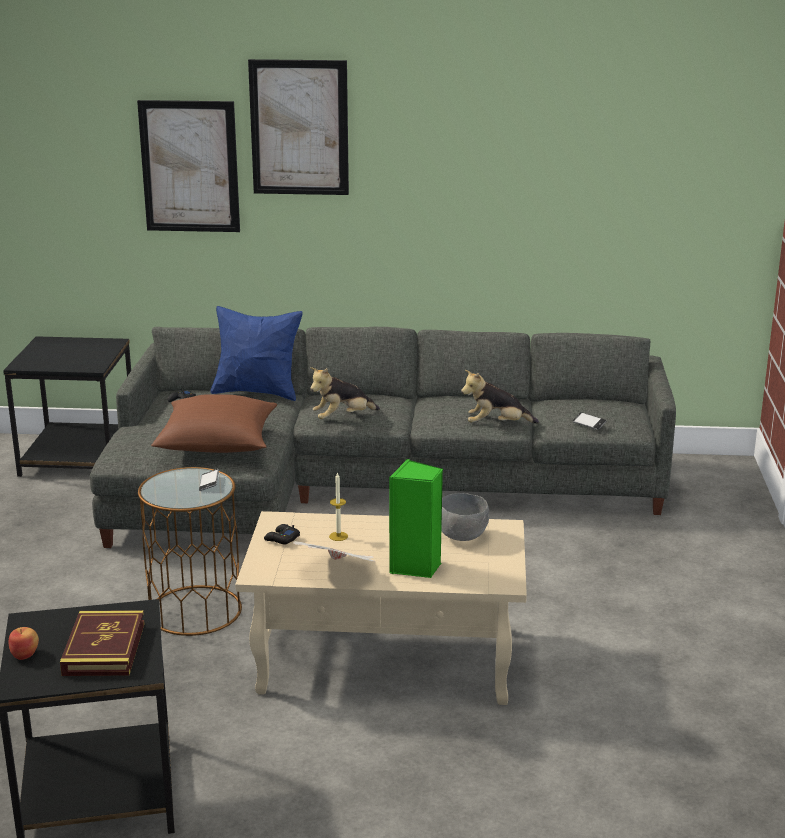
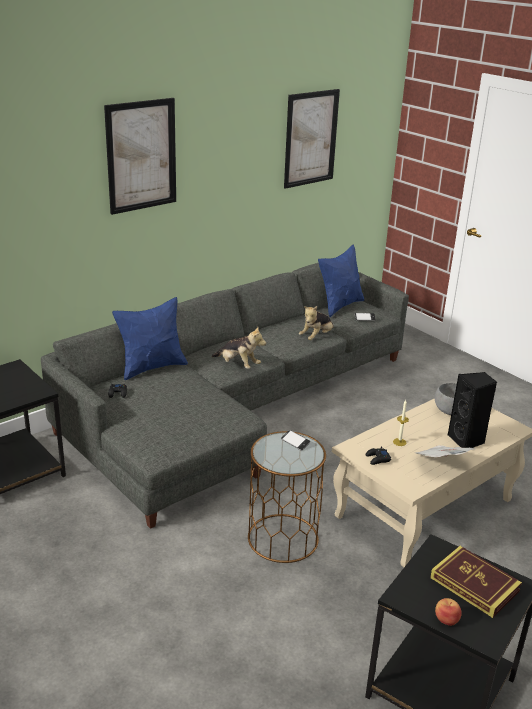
camera: 45 degrees left, 5 degrees up
picture [137,100,240,232] -> picture moved to [284,89,340,189]
brown pillow [151,394,277,453] -> none
plush toy [310,367,380,419] -> plush toy turned 75 degrees counterclockwise [211,327,266,369]
green speaker [389,459,443,578] -> black speaker [448,372,497,448]
none -> blue pillow [318,244,364,317]

